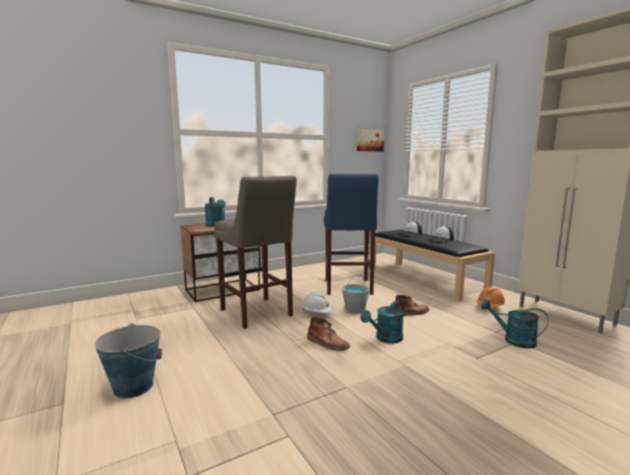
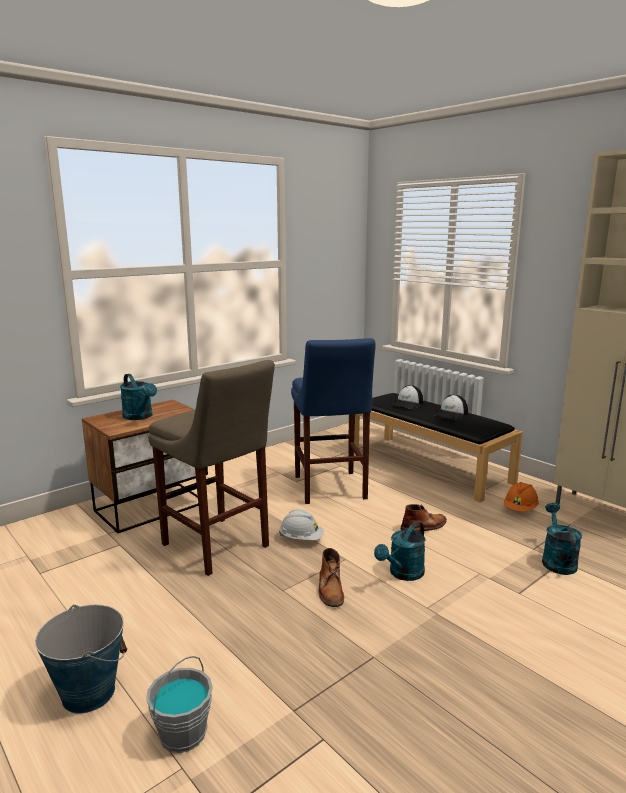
camera: 10 degrees left, 5 degrees up
brown boot [307,317,350,351] -> brown boot turned 60 degrees clockwise [319,548,344,607]
grey bucket [342,274,370,314] -> grey bucket moved to [146,656,213,753]
picture [357,129,384,152] -> none
turquoise watering can [481,300,548,349] -> turquoise watering can turned 75 degrees clockwise [542,503,582,575]

